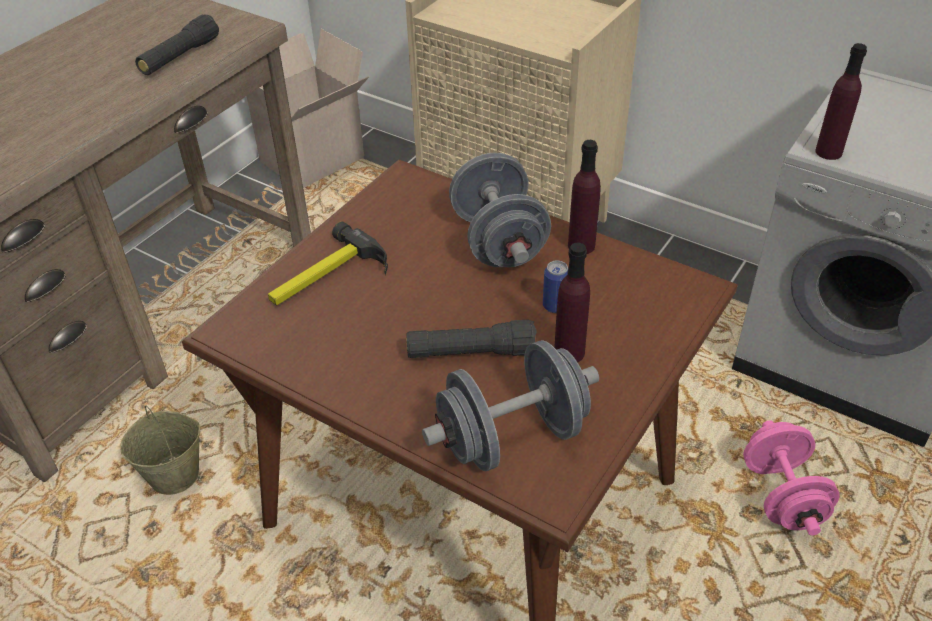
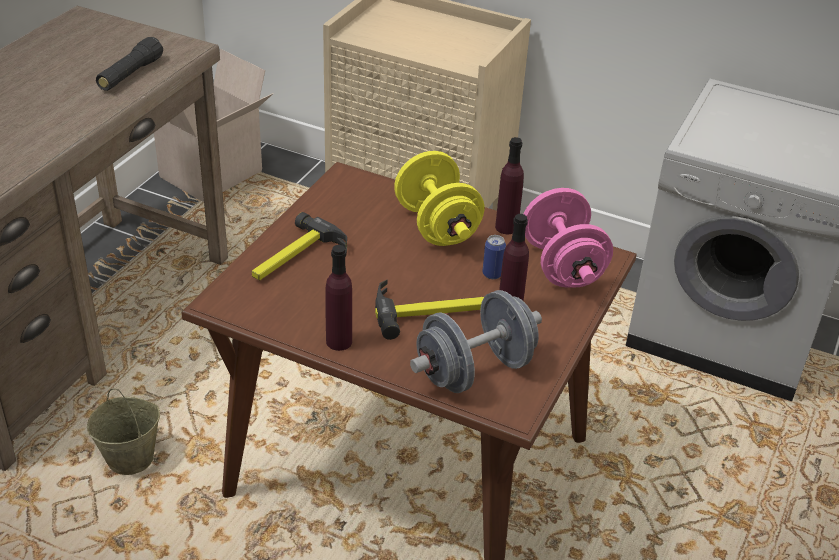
camera: 10 degrees left, 5 degrees down
black flashlight [406,319,537,358] -> hammer [375,280,484,340]
grey dumbbell [449,153,551,267] -> yellow dumbbell [394,151,484,246]
pink dumbbell [743,420,840,535] -> pink dumbbell moved to [524,188,613,288]
purple bottle [815,43,867,160] -> purple bottle moved to [325,245,352,351]

